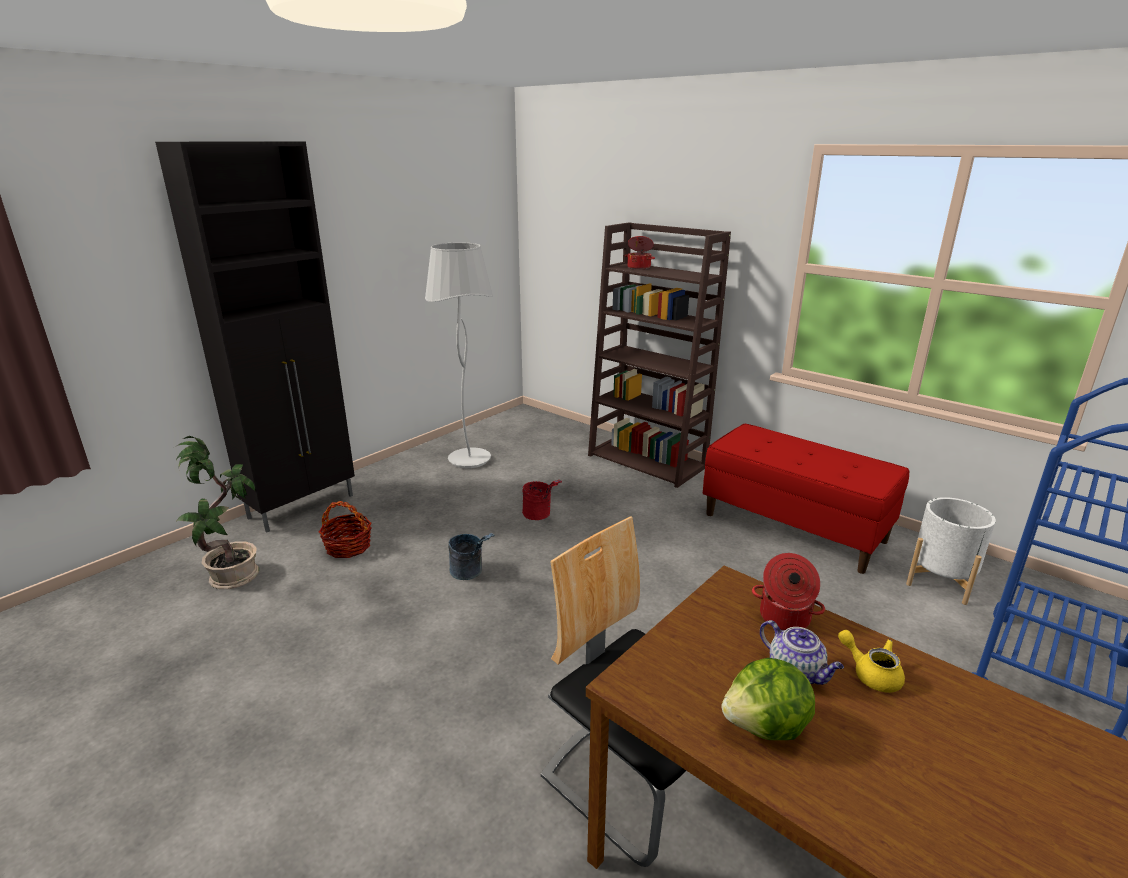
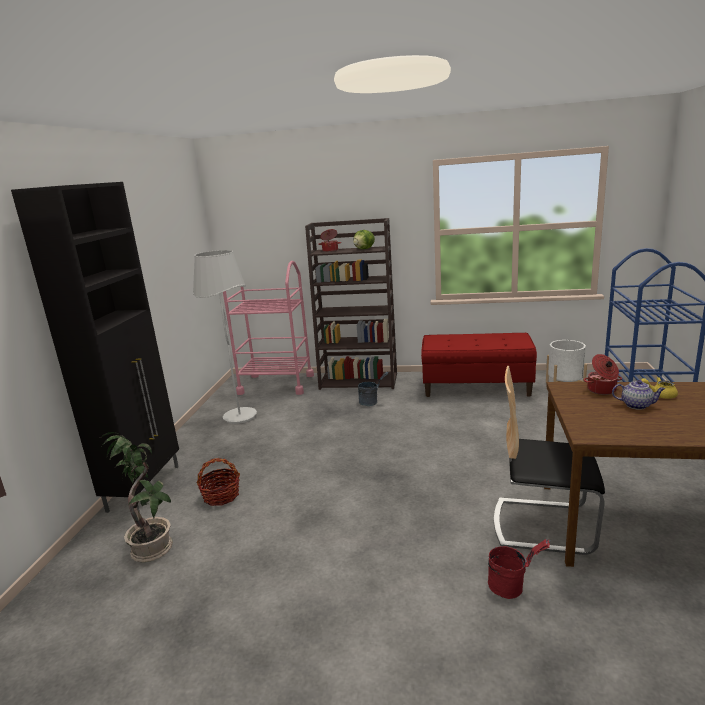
camera: 30 degrees left, 5 degrees down
grey bucket [448,533,495,580] -> grey bucket moved to [358,372,388,406]
red bucket [522,480,562,520] -> red bucket moved to [488,539,551,599]
lettuce [722,658,815,740] -> lettuce moved to [353,230,375,249]
none -> pink cart [223,261,314,395]

